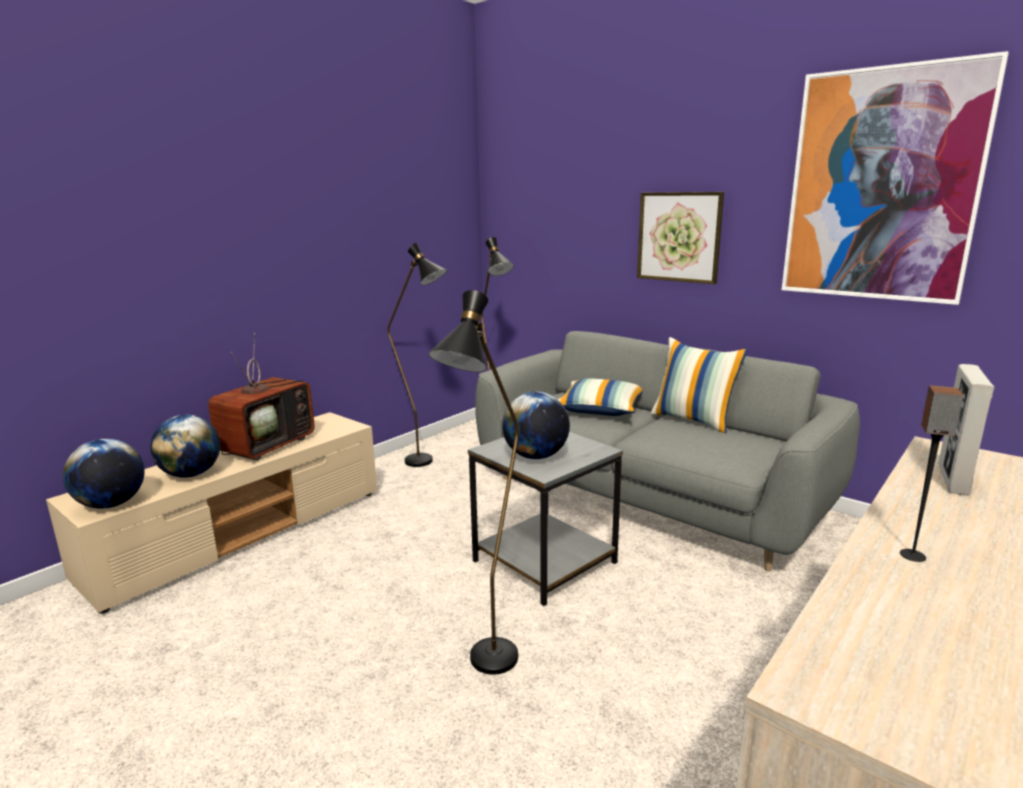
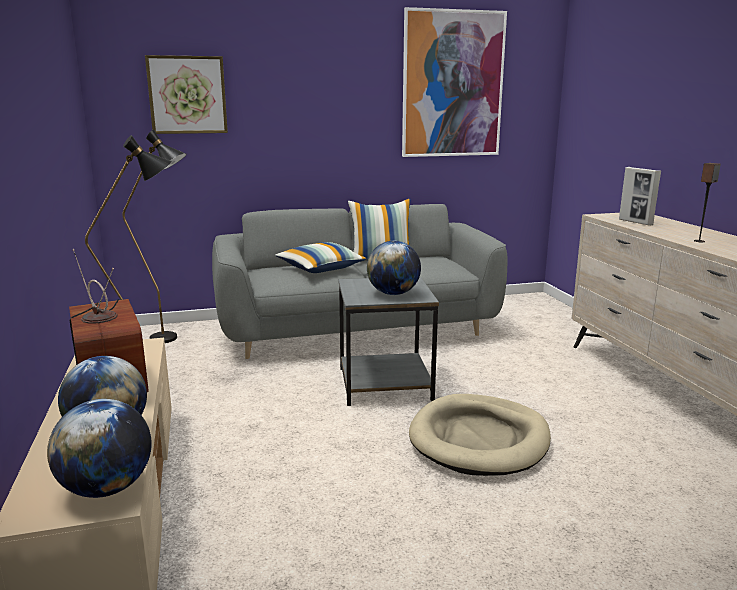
camera: 55 degrees left, 0 degrees up
black floor lamp [428,290,519,675] -> beige dog bed [409,394,551,476]
picture [637,192,724,284] -> picture moved to [145,55,228,134]

